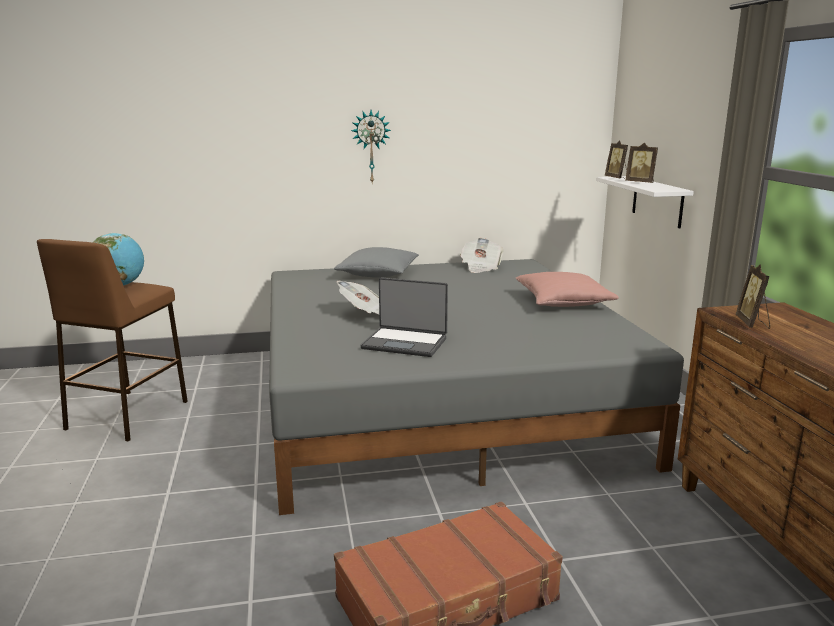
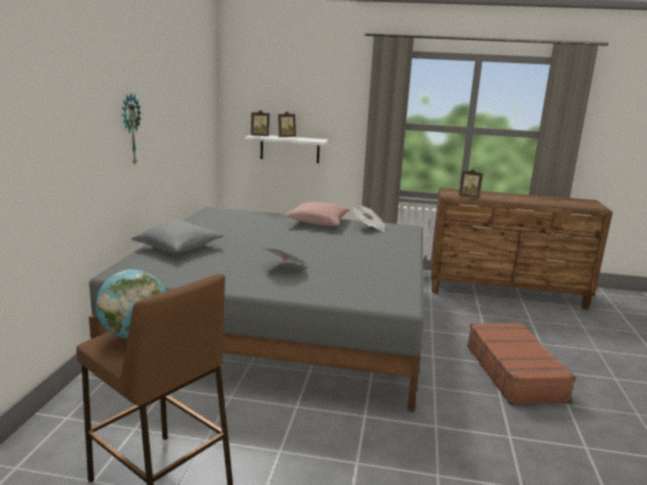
camera: 70 degrees left, 0 degrees up
laptop [361,277,448,357] -> none
newspaper [460,238,504,273] -> newspaper moved to [353,204,386,232]

